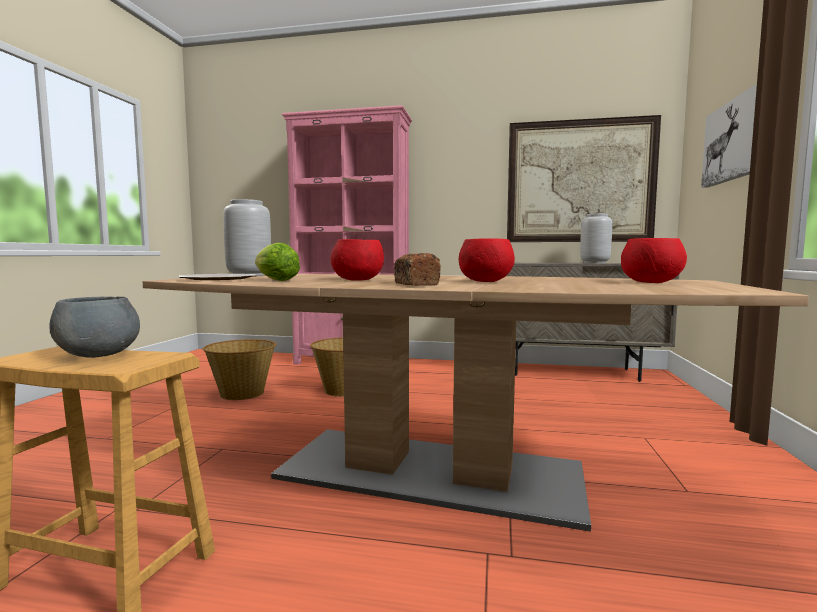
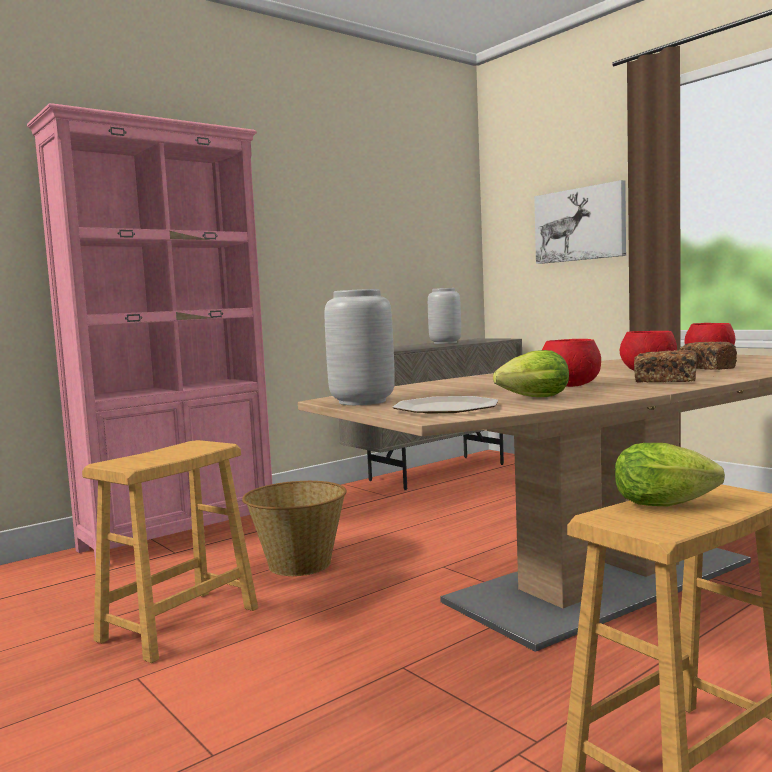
camera: 50 degrees left, 0 degrees up
grey bowl [50,296,140,358] -> lettuce [615,443,725,507]
basket [203,339,277,400] -> brown stool [82,440,258,663]
picture [507,115,661,242] -> none
none -> bread [679,342,737,370]

